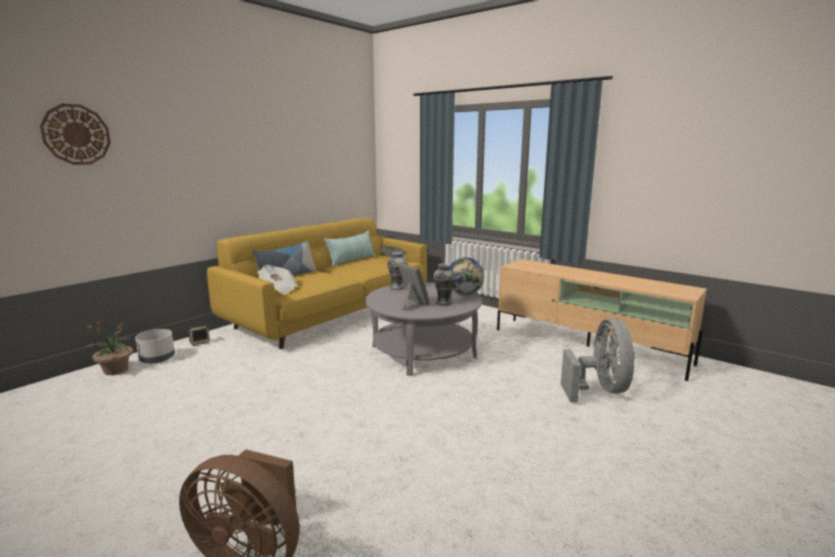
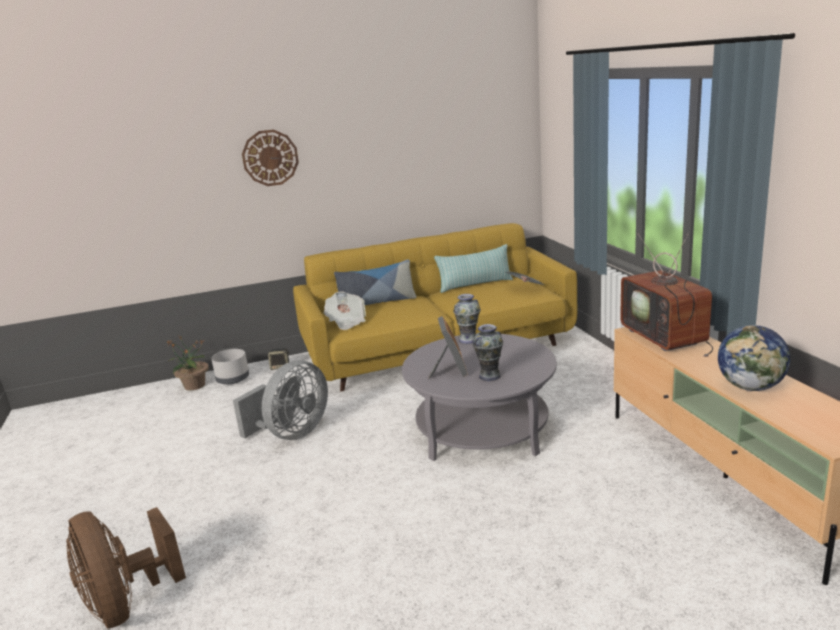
camera: 35 degrees right, 5 degrees up
wall clock [40,104,111,165] -> wall clock moved to [242,129,299,186]
globe [450,257,484,295] -> globe moved to [718,325,790,391]
grey fan [561,318,635,403] -> grey fan moved to [233,360,328,440]
none -> television [620,233,713,357]

